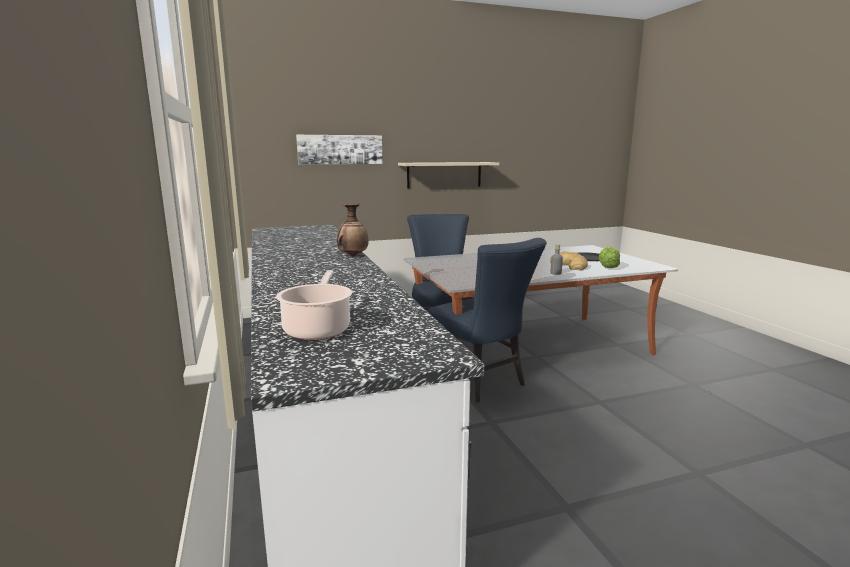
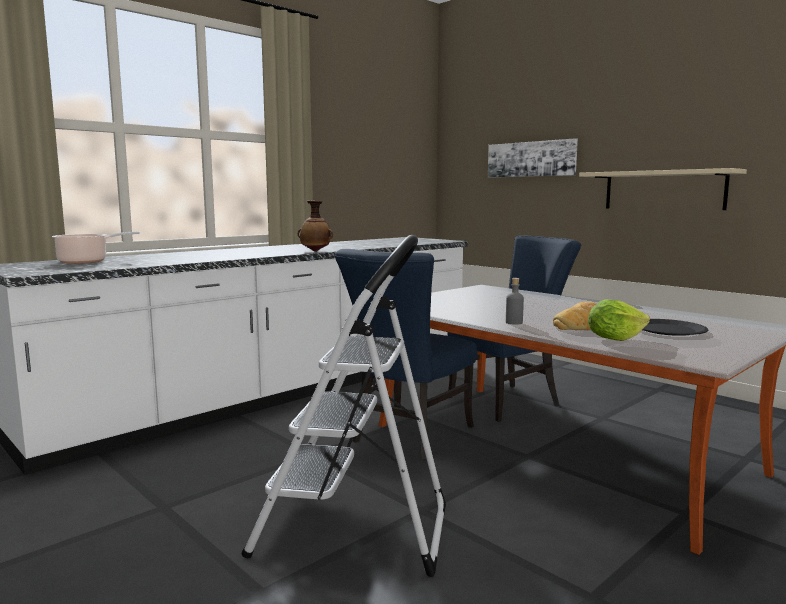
camera: 65 degrees right, 5 degrees down
none -> step ladder [242,235,446,577]

